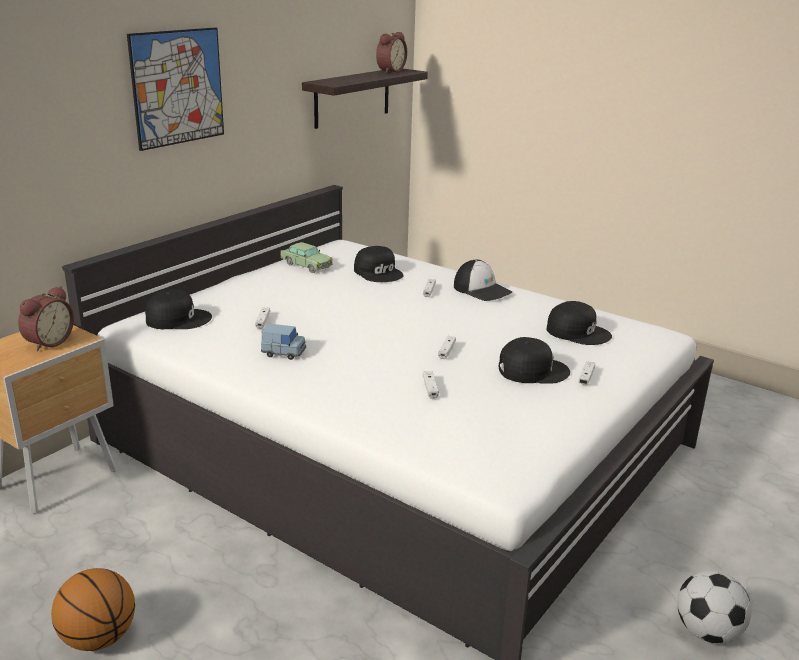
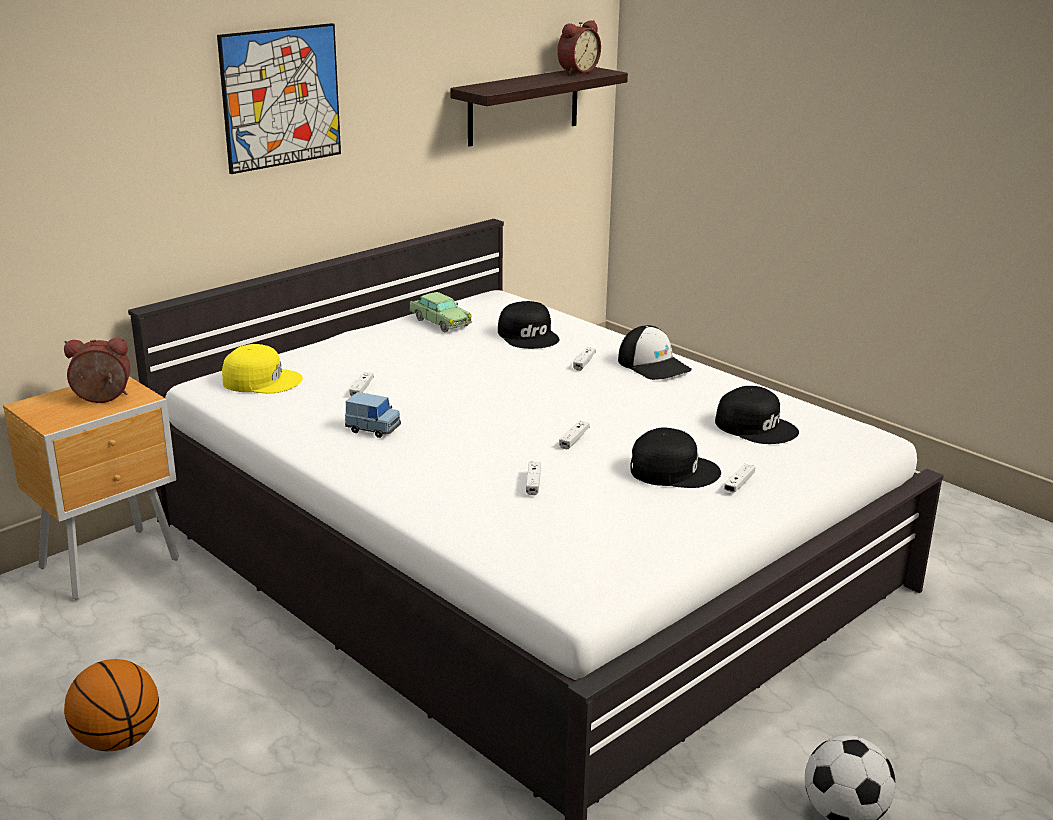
camera: 10 degrees right, 0 degrees up
alarm clock [18,286,74,351] -> alarm clock turned 135 degrees counterclockwise [64,338,131,403]
black cap [145,289,212,329] -> yellow cap [222,344,303,393]

